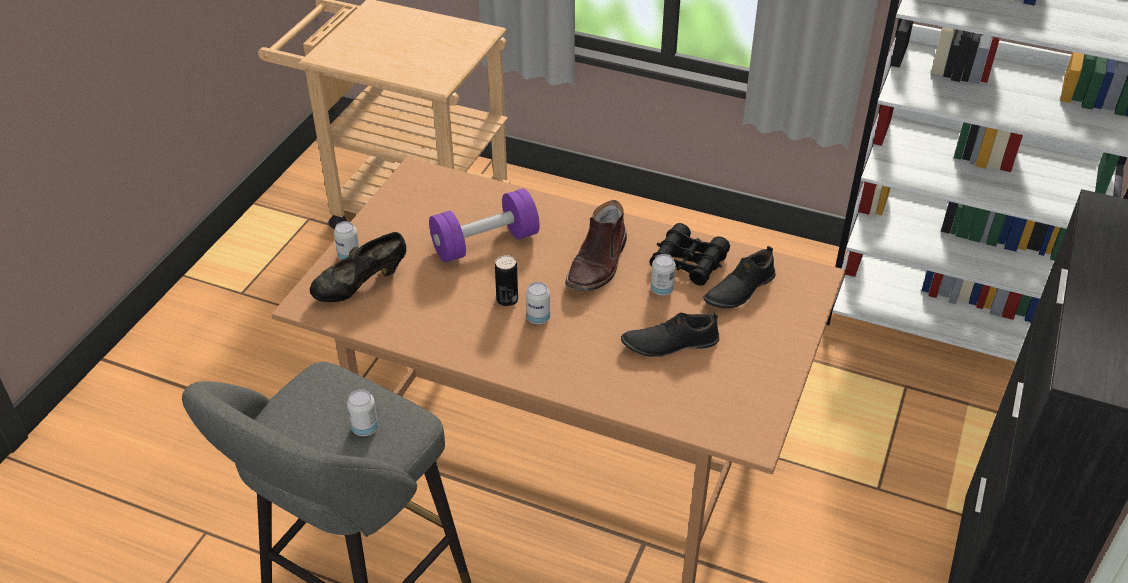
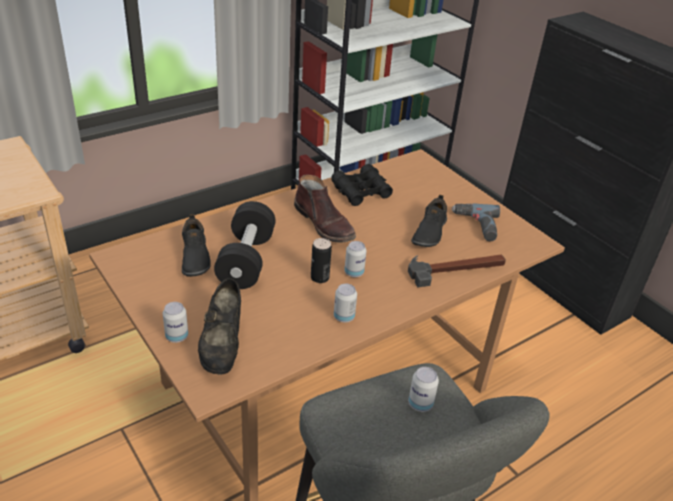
camera: 60 degrees left, 5 degrees down
purple dumbbell [429,189,540,263] -> black dumbbell [214,201,275,289]
can [651,254,676,296] -> can moved to [334,284,357,323]
black shoe [703,246,776,308] -> black shoe moved to [182,214,211,277]
none -> hammer [408,254,506,287]
none -> power drill [451,204,500,241]

